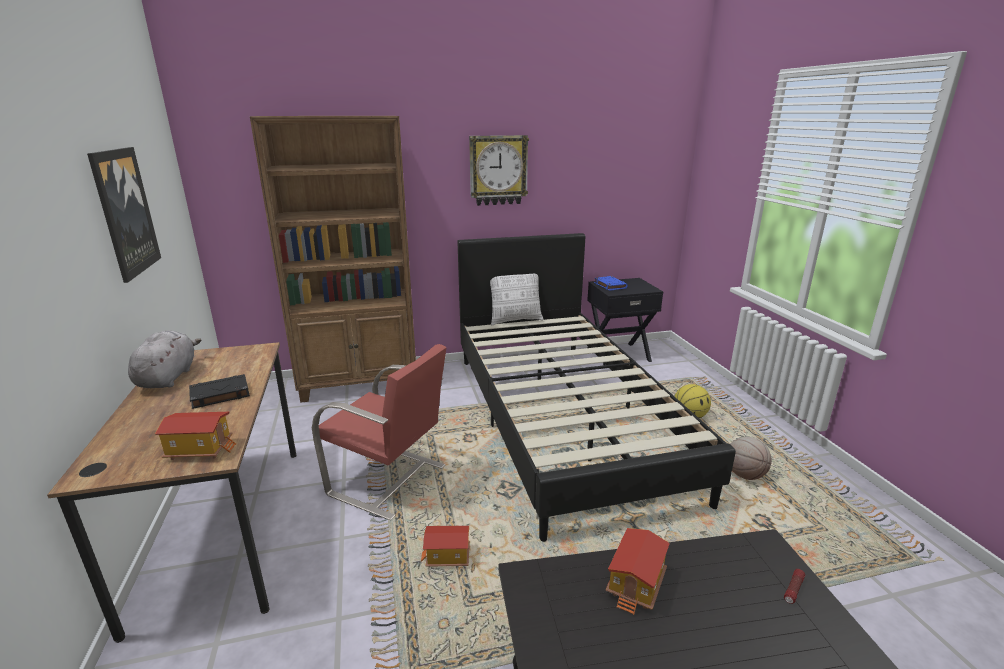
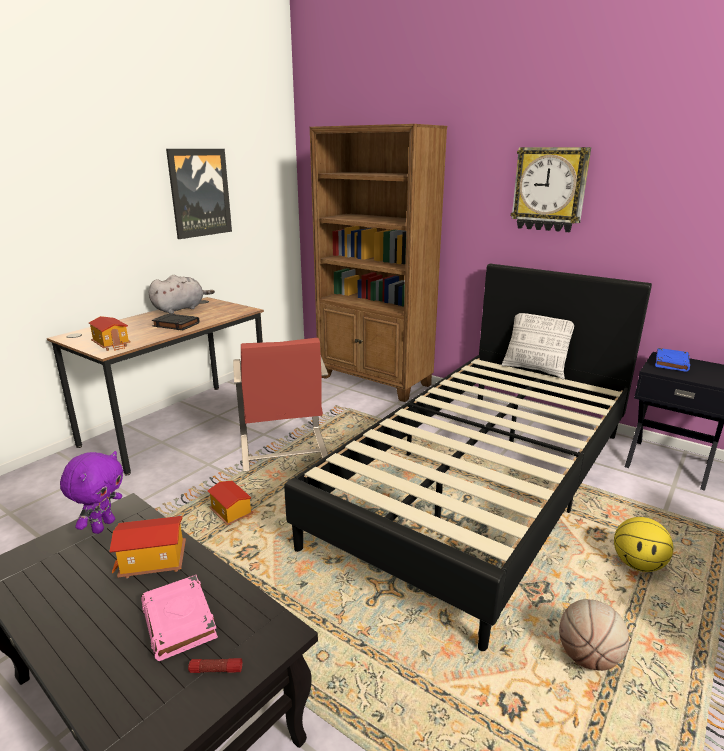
camera: 50 degrees right, 0 degrees up
none -> purple plush toy [60,451,123,534]
none -> pink book [141,575,218,661]

